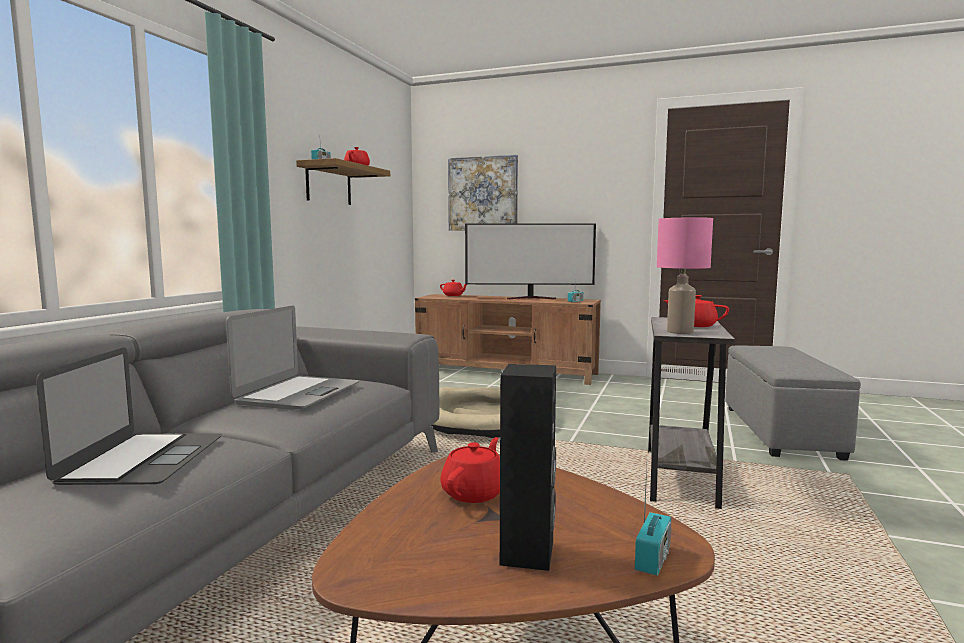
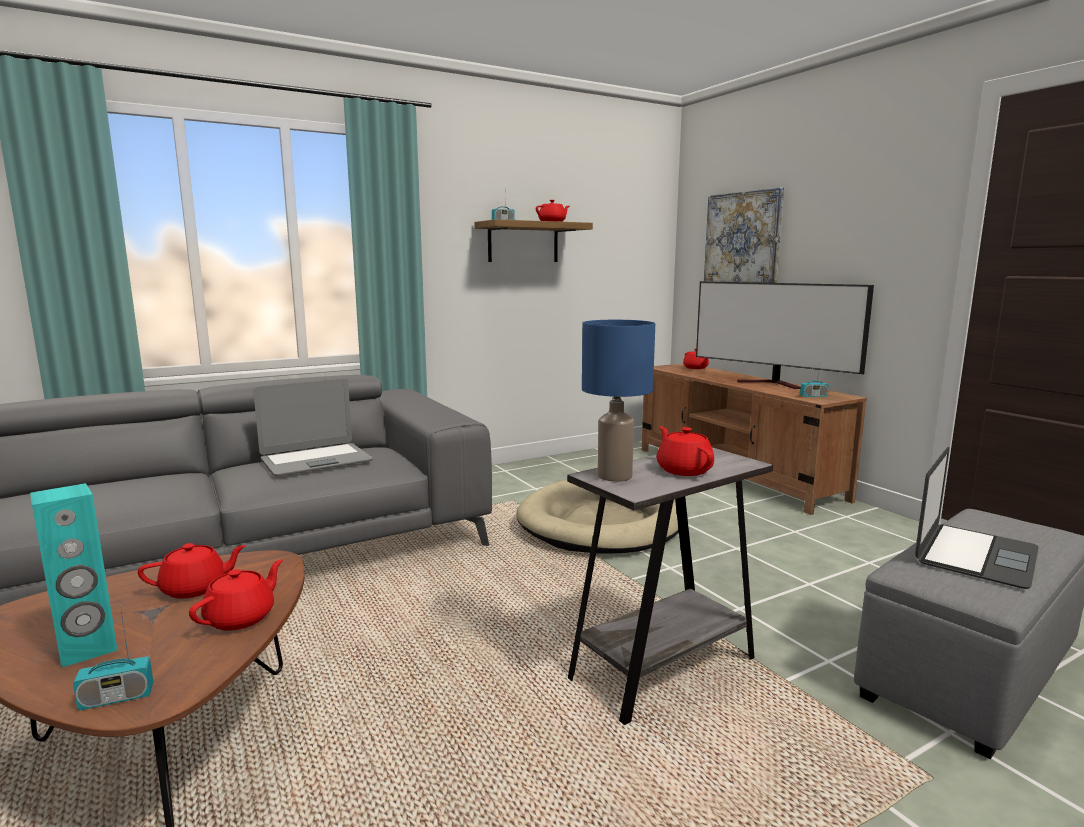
camera: 40 degrees right, 5 degrees up
laptop [36,347,222,485] -> laptop moved to [915,447,1039,589]
black speaker [500,364,556,571] -> turquoise speaker [30,483,117,667]
pink table lamp [657,217,713,334] -> blue table lamp [582,320,655,482]
none -> red teapot [189,559,283,631]

